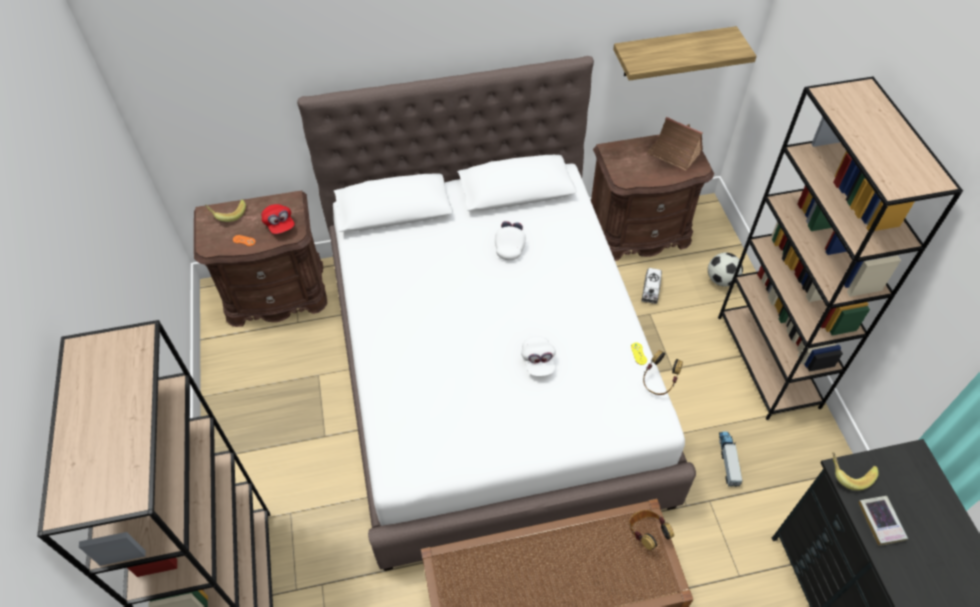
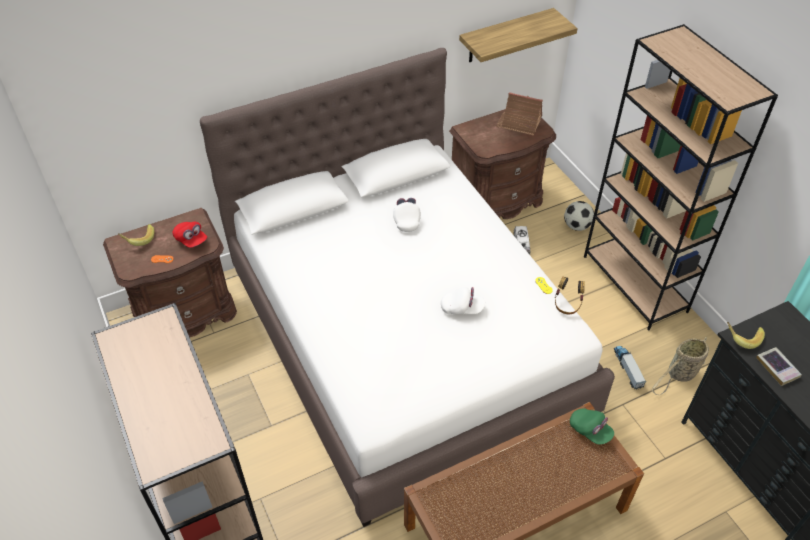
camera: 15 degrees left, 5 degrees down
white cap [521,336,556,376] -> white cap turned 60 degrees counterclockwise [441,287,485,314]
headphones [629,510,674,550] -> green cap [570,408,614,444]
none -> basket [651,337,709,395]

